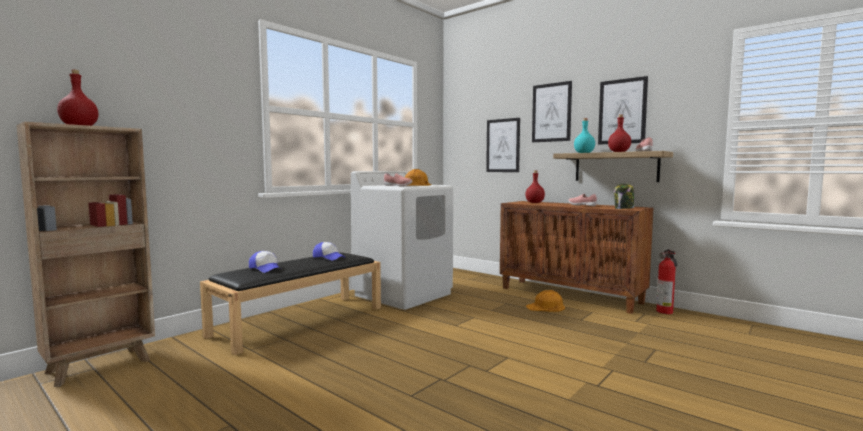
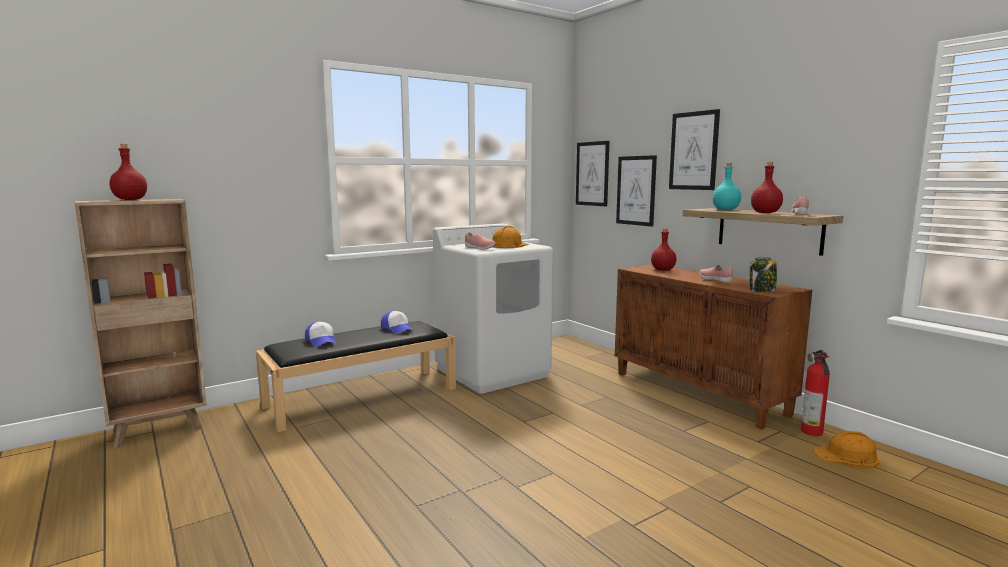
camera: 15 degrees right, 5 degrees up
orange hard hat [526,290,565,312] -> orange hard hat moved to [813,431,880,468]
picture [598,76,648,145] -> picture moved to [576,141,609,206]

